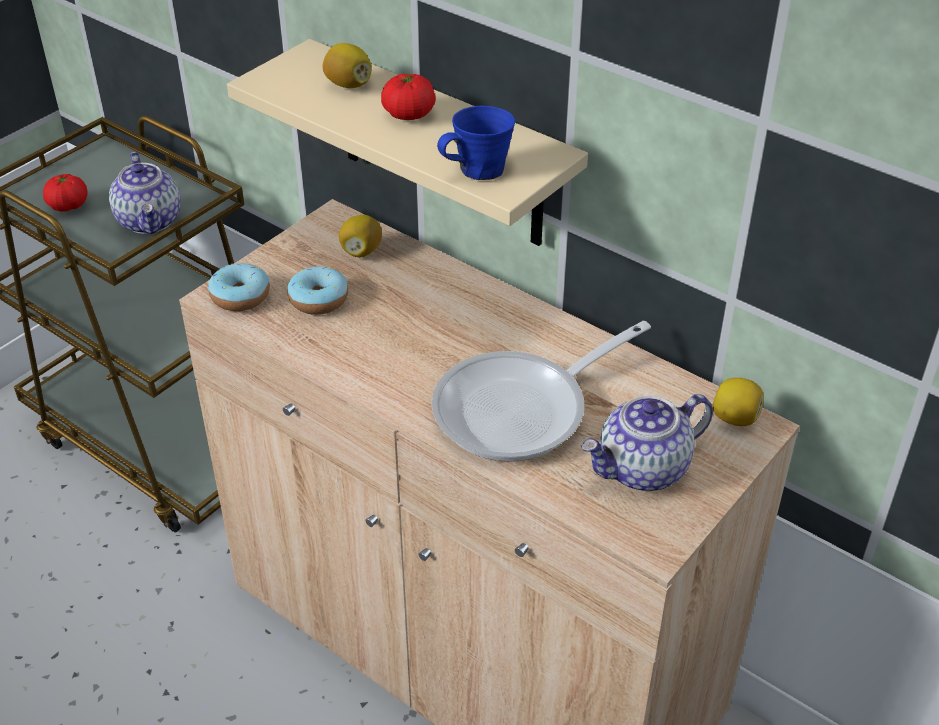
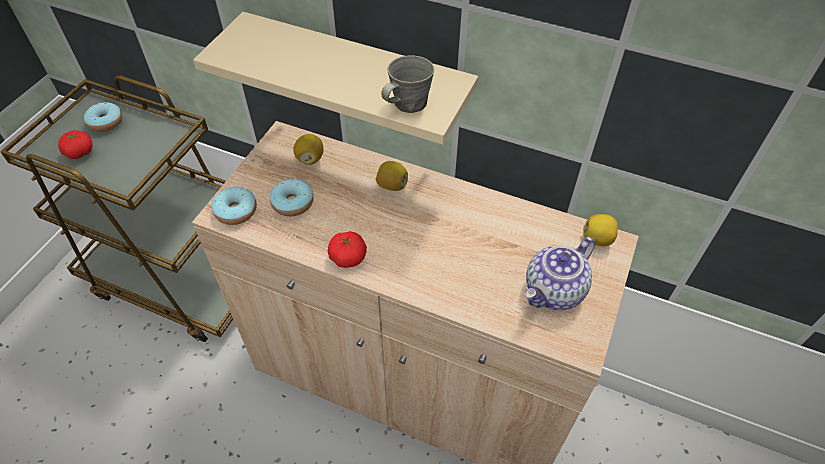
camera: 15 degrees left, 10 degrees up
teapot [109,152,181,234] -> none
lemon [322,43,372,88] -> lemon moved to [376,161,408,191]
tomato [381,74,436,120] -> tomato moved to [328,231,367,268]
frying pan [432,321,651,461] -> none
blue mug [437,106,515,180] -> grey mug [381,55,434,113]
none -> donut [84,102,122,132]

